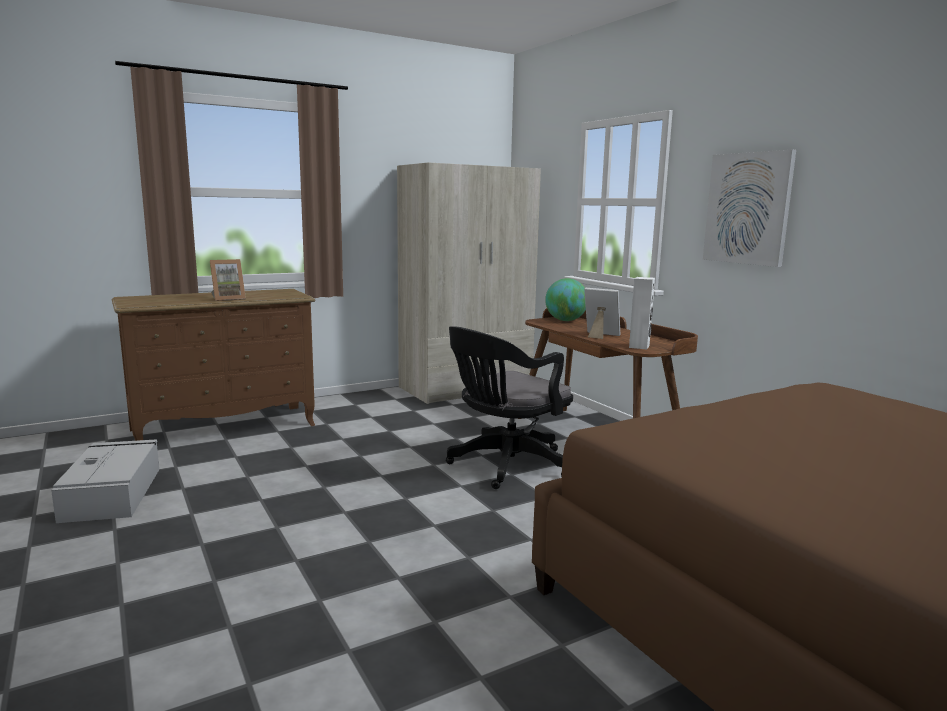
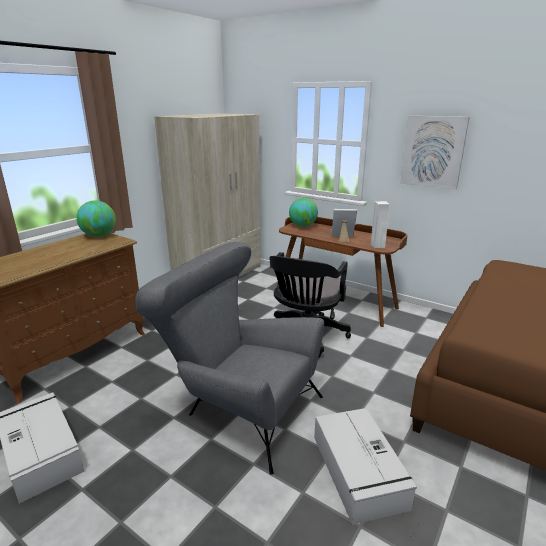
camera: 25 degrees left, 10 degrees up
picture frame [210,259,246,301] -> none
none -> globe [76,200,116,237]
none -> grey armchair [135,242,324,475]
none -> grey storage box [314,408,417,525]

